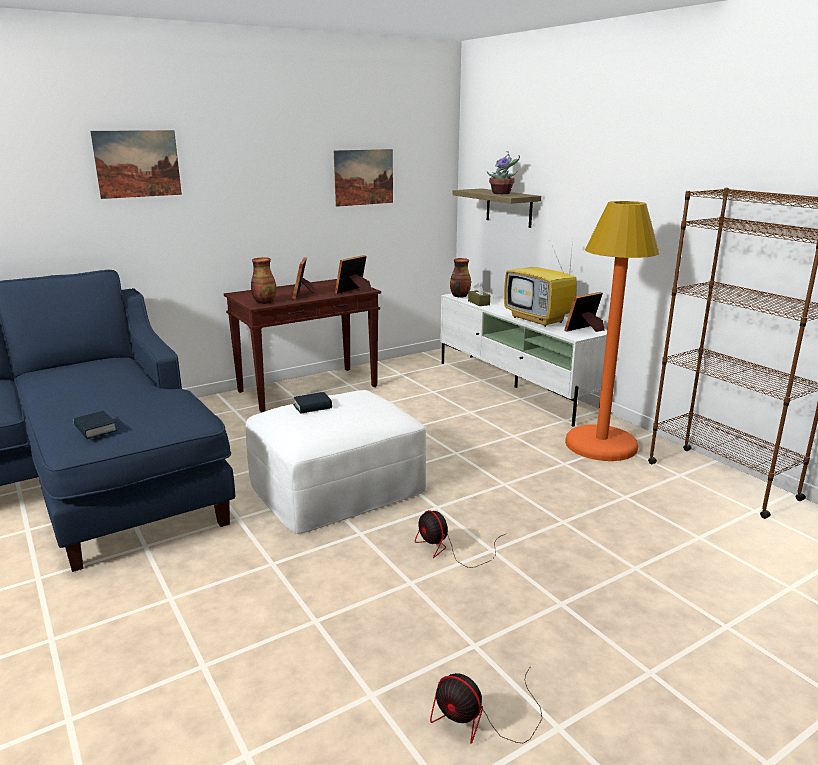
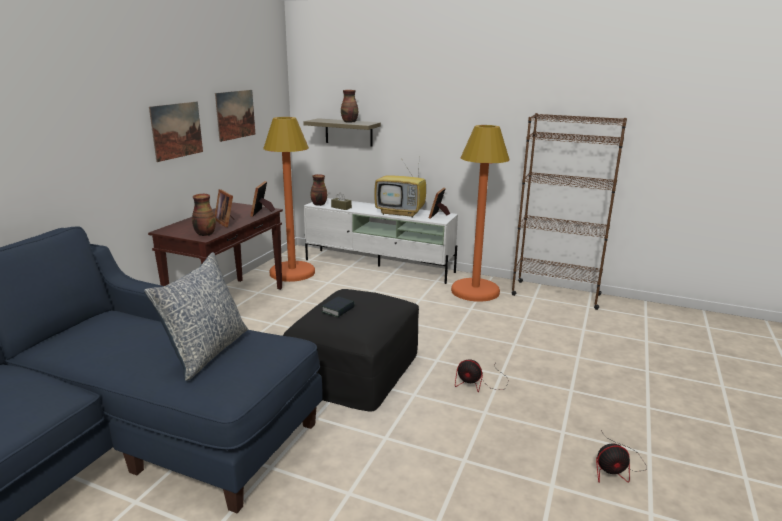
camera: 35 degrees left, 0 degrees up
book [73,411,117,439] -> none
picture [90,130,182,199] -> picture moved to [149,102,203,162]
white ottoman [246,390,426,534] -> black ottoman [283,289,419,412]
potted plant [487,151,520,194] -> vase [341,90,358,123]
none -> pillow [144,252,248,381]
none -> orange floor lamp [263,117,315,282]

